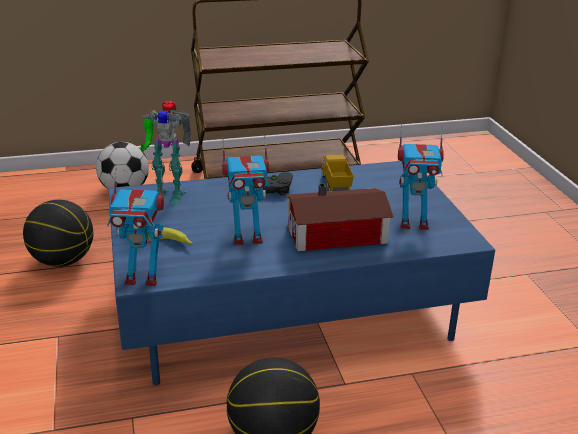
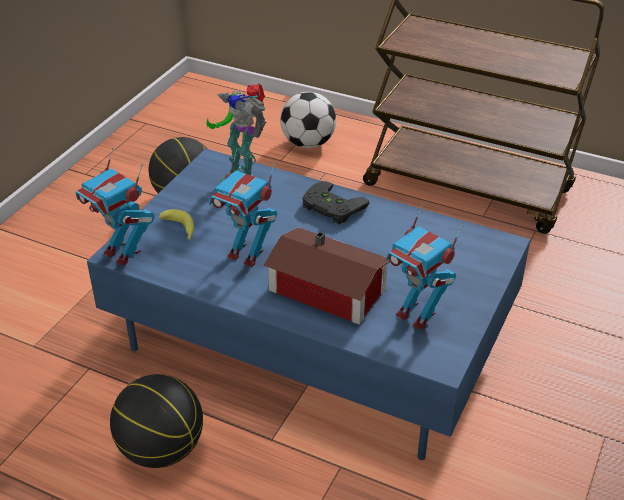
camera: 40 degrees right, 10 degrees up
toy truck [321,155,354,192] -> none

